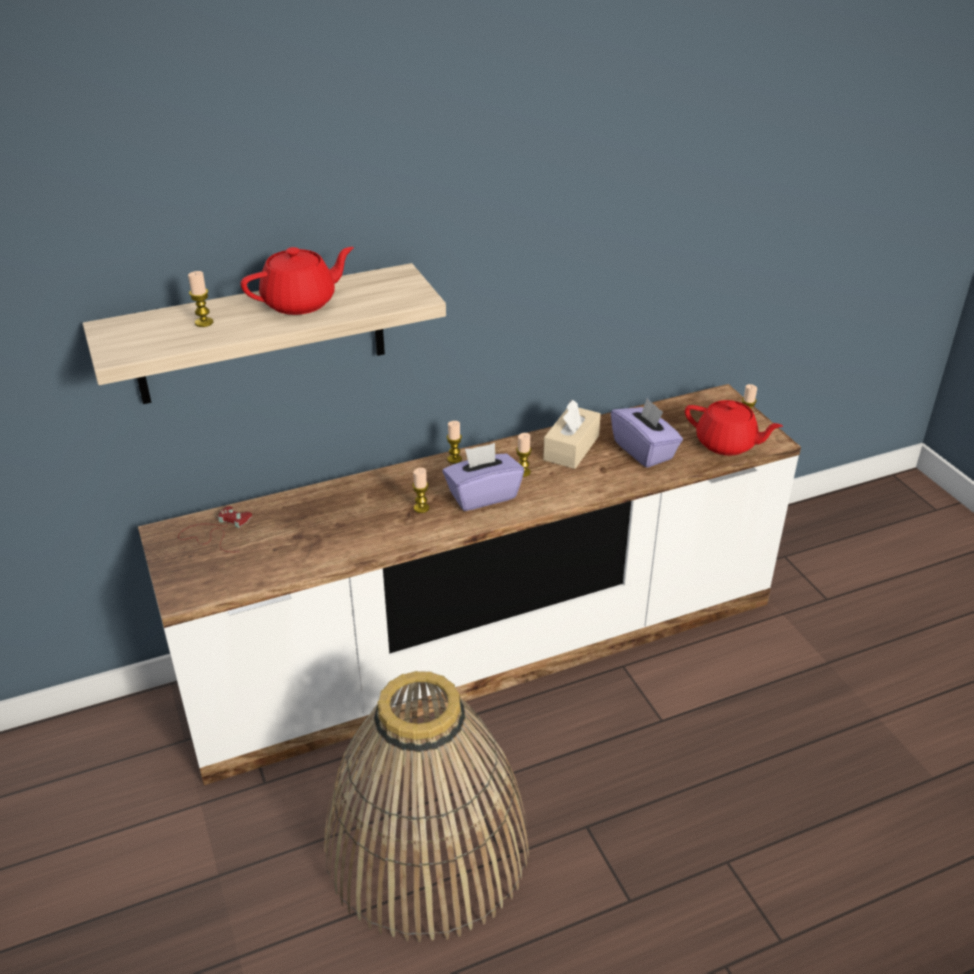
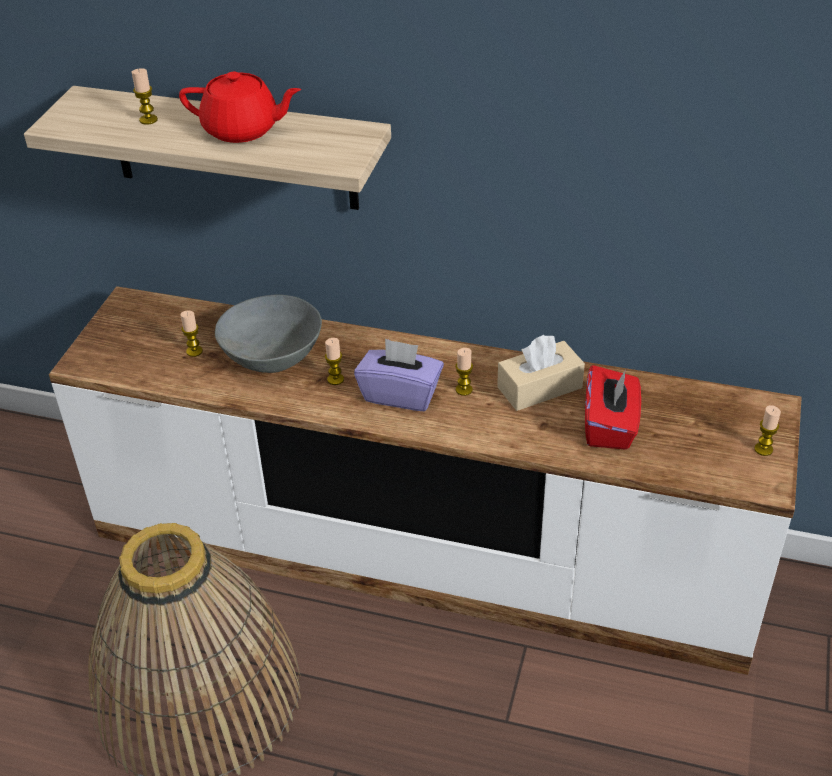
camera: 40 degrees right, 5 degrees up
red game controller [178,506,252,552] -> none
candle [447,421,462,464] -> candle moved to [180,310,203,357]
purple tissue box [611,398,683,468] -> red tissue box [585,365,641,450]
red teapot [685,400,783,456] -> none
none -> grey bowl [215,295,322,373]

